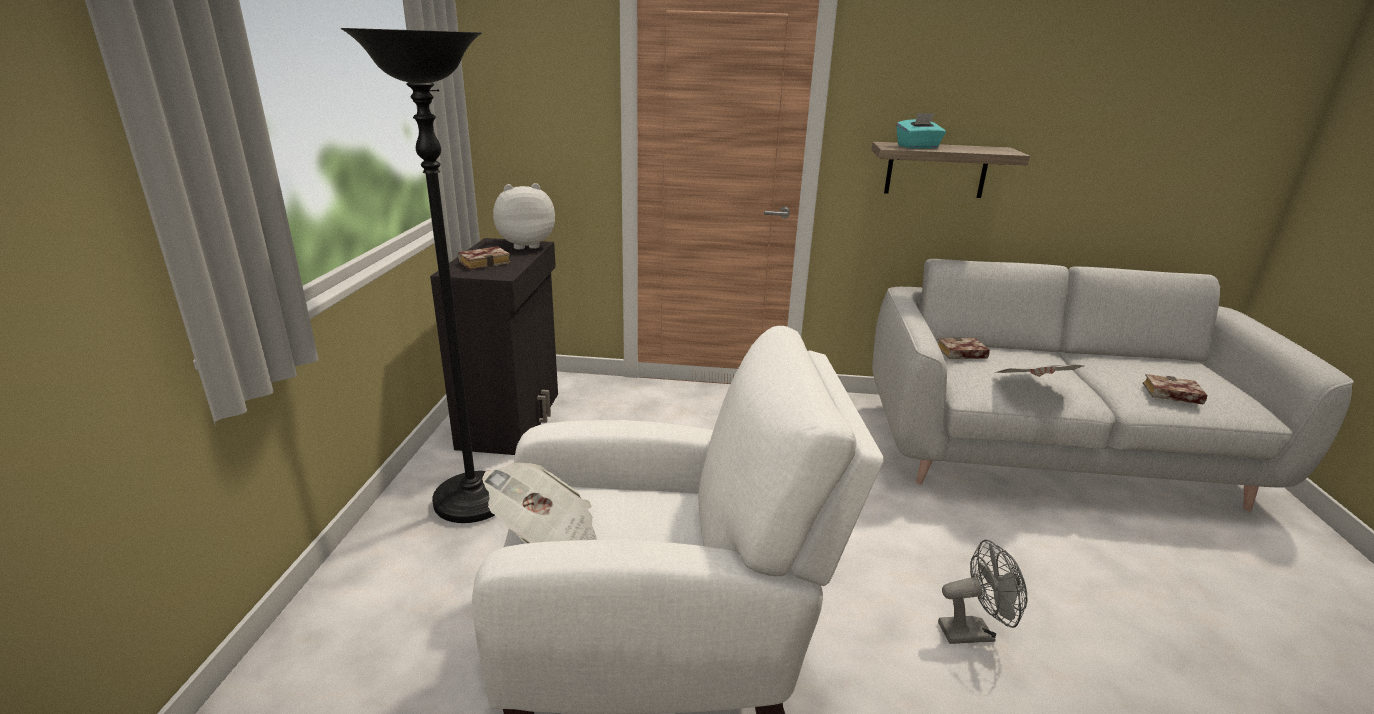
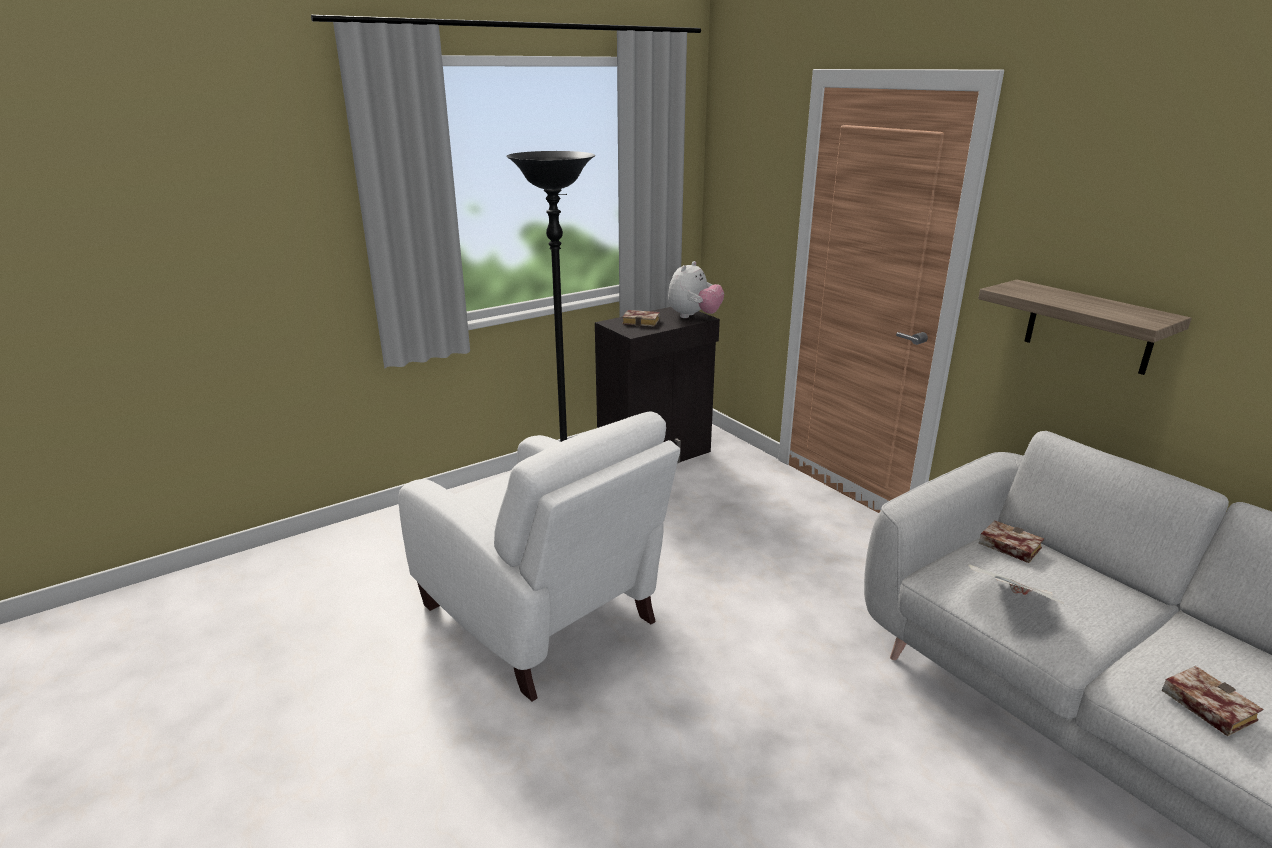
camera: 50 degrees right, 0 degrees up
newspaper [482,463,597,543] -> none
plush toy [493,183,555,249] -> plush toy turned 90 degrees clockwise [668,261,724,318]
turquoise tissue box [896,113,946,149] -> none
grey fan [938,539,1027,644] -> none

